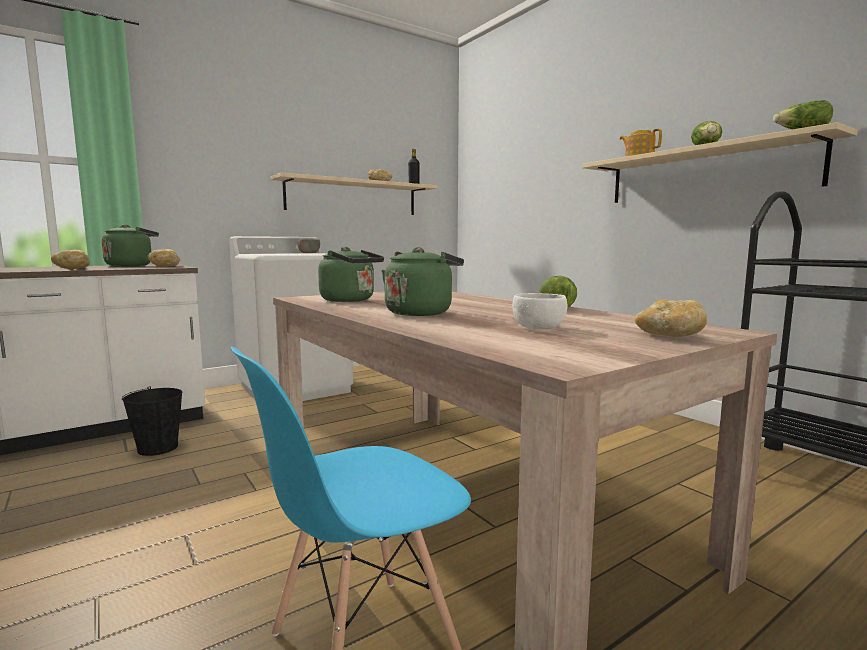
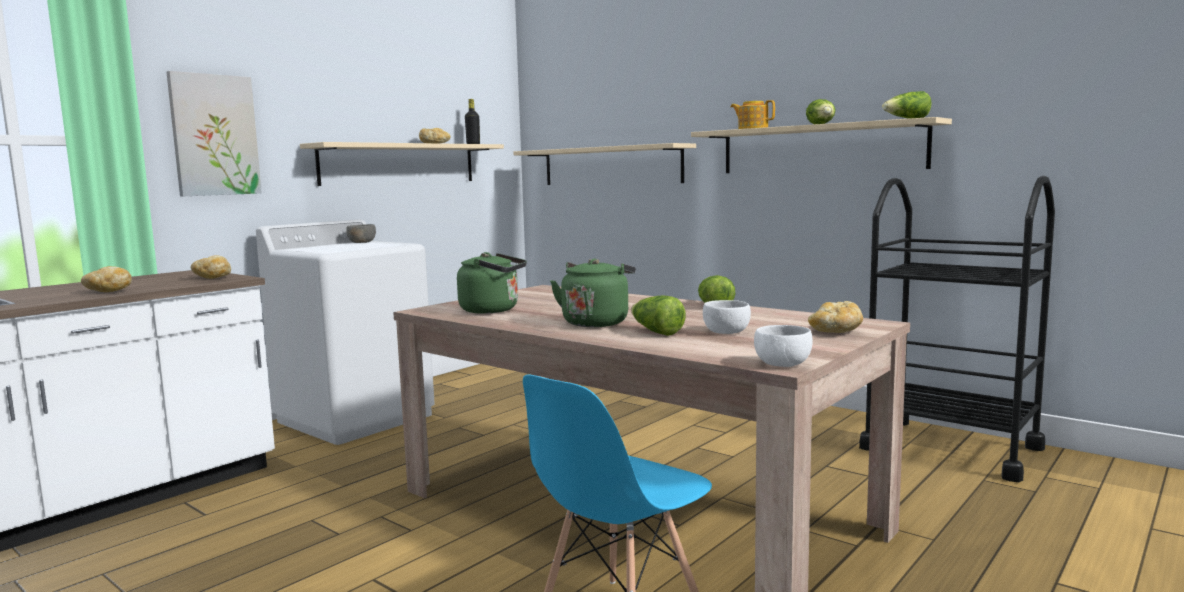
camera: 15 degrees left, 0 degrees up
green kettle [102,225,159,267] -> none
black bucket [122,386,182,456] -> none
none -> picture [166,71,262,196]
none -> beige shelf [513,143,696,185]
none -> lettuce [631,295,686,336]
none -> white bowl [754,325,813,367]

